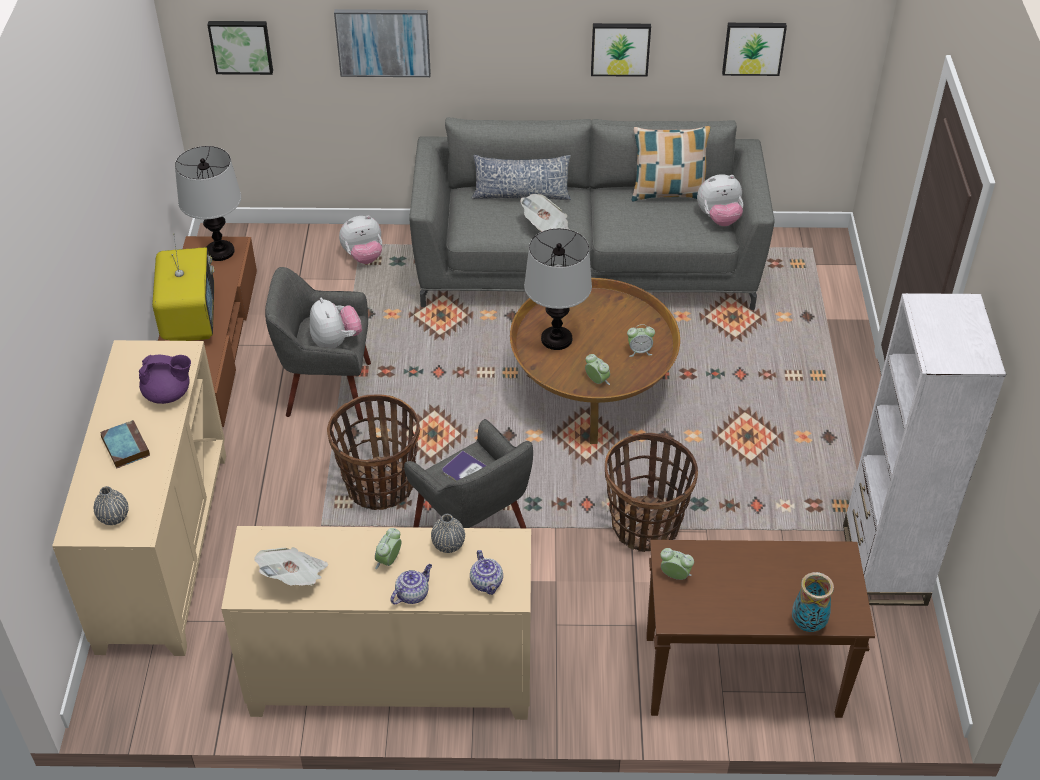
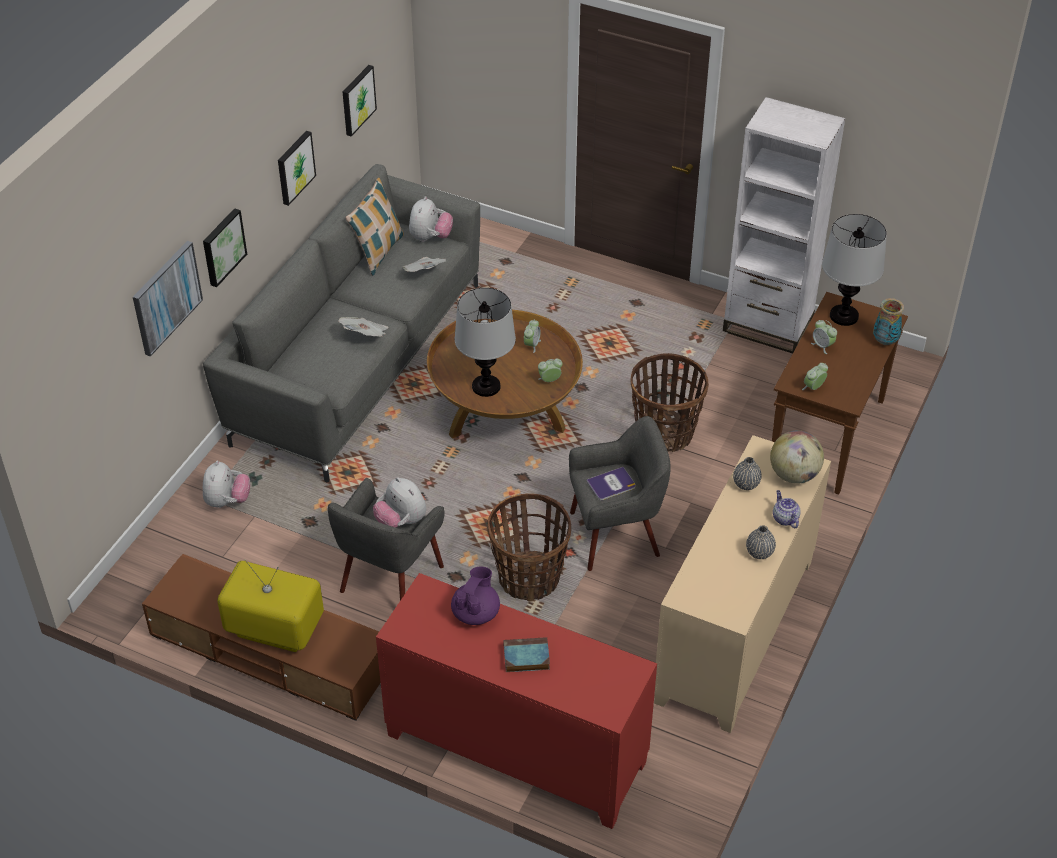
camera: 65 degrees left, 0 degrees up
beige cabinet [52,340,226,656] -> red cabinet [376,573,657,829]
grey vase [94,486,129,525] -> grey vase moved to [746,525,776,559]
table lamp [175,146,241,261] -> table lamp moved to [822,214,887,326]
picture [207,21,273,75] -> picture moved to [203,208,247,287]
newspaper [254,547,328,586] -> newspaper moved to [402,257,446,272]
plush toy [310,298,362,348] -> plush toy turned 135 degrees counterclockwise [373,477,426,528]
alarm clock [375,528,402,569] -> alarm clock moved to [811,320,837,354]
teapot [470,550,503,595] -> globe [770,430,824,484]
pillow [471,155,571,200] -> none

